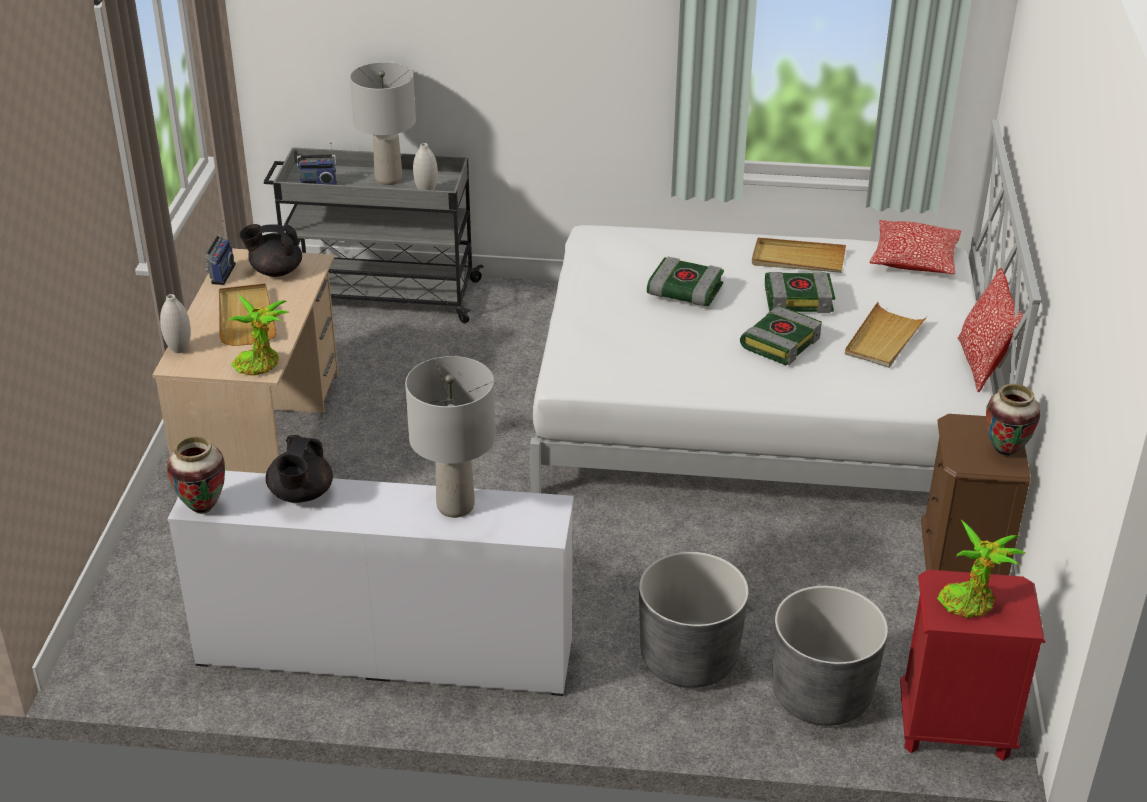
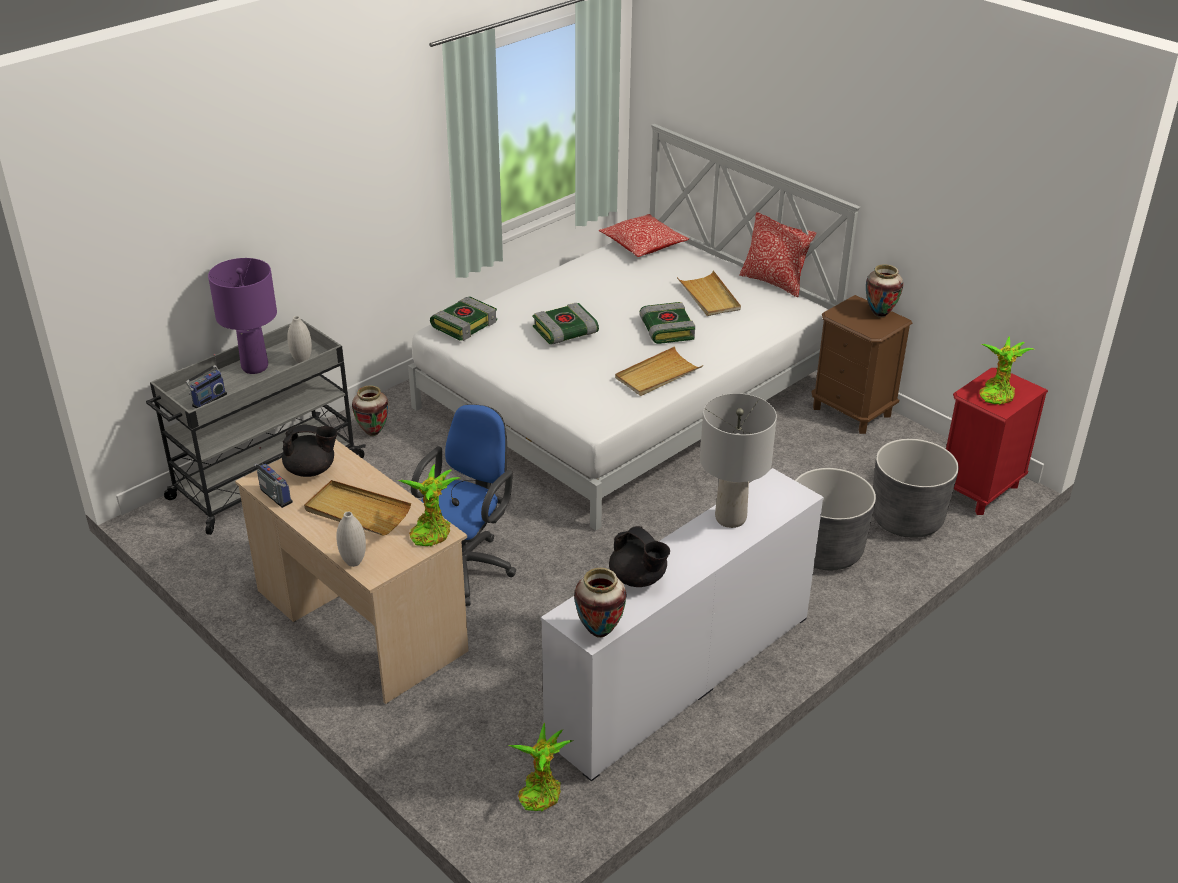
camera: 50 degrees left, 0 degrees up
black teapot [240,224,302,277] -> black teapot turned 135 degrees counterclockwise [282,425,338,477]
grey table lamp [350,62,416,185] -> purple table lamp [208,258,277,374]
beige tray [752,238,846,273] -> beige tray moved to [615,346,703,396]
book [765,272,835,313] -> book moved to [430,296,497,341]
none -> vase [352,385,388,436]
none -> blue office chair [411,404,516,606]
none -> potted plant [508,723,573,812]

